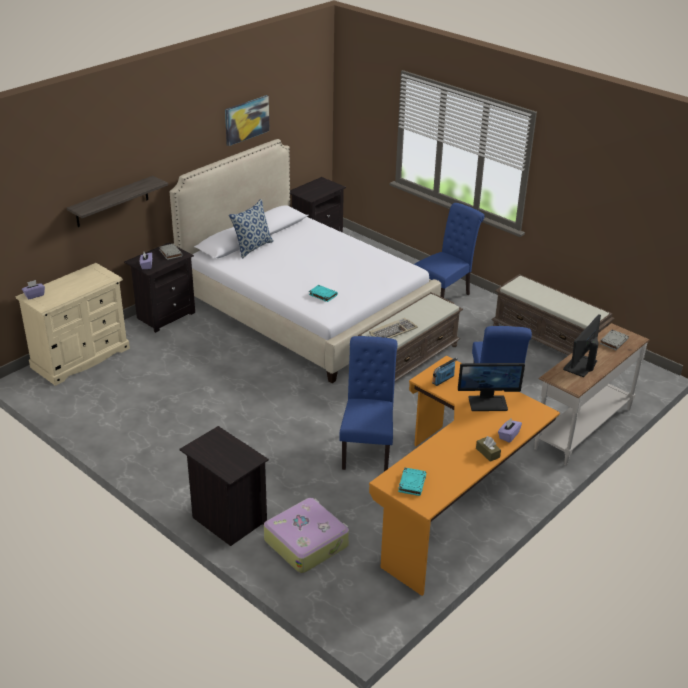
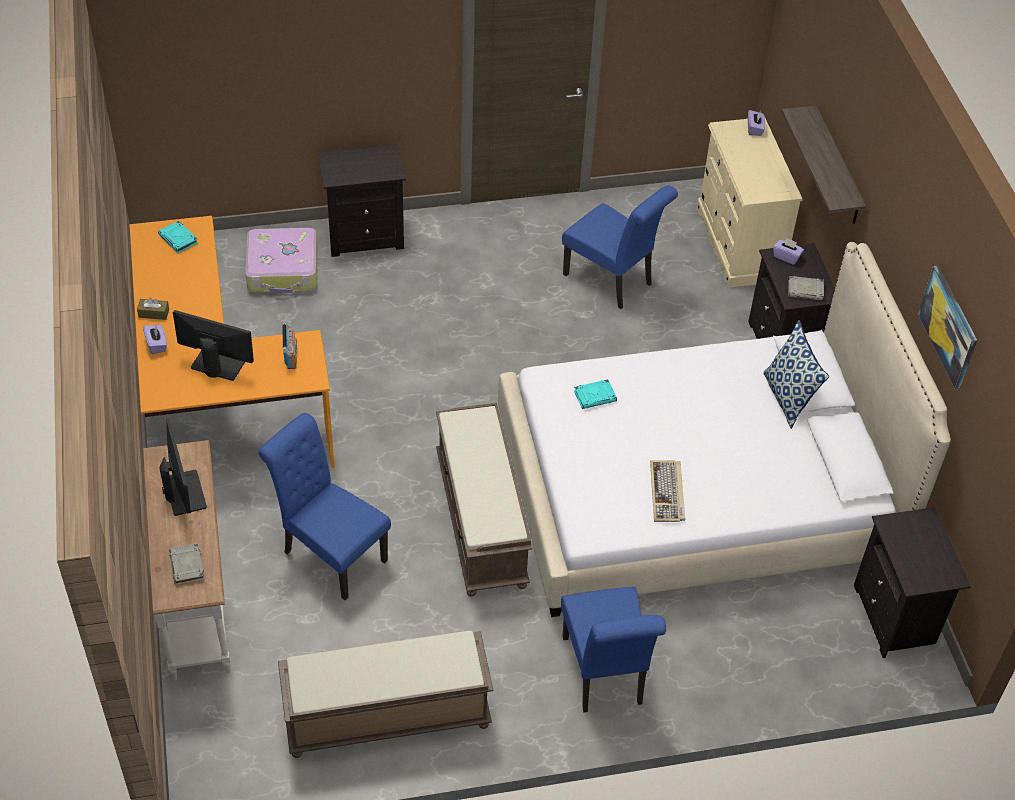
camera: 125 degrees right, 15 degrees up
blue chair [339,336,398,472] -> blue chair moved to [562,186,678,309]
keyboard [369,318,418,338] -> keyboard moved to [650,460,685,522]
monitor [458,363,525,411] -> monitor turned 75 degrees clockwise [173,310,254,381]

